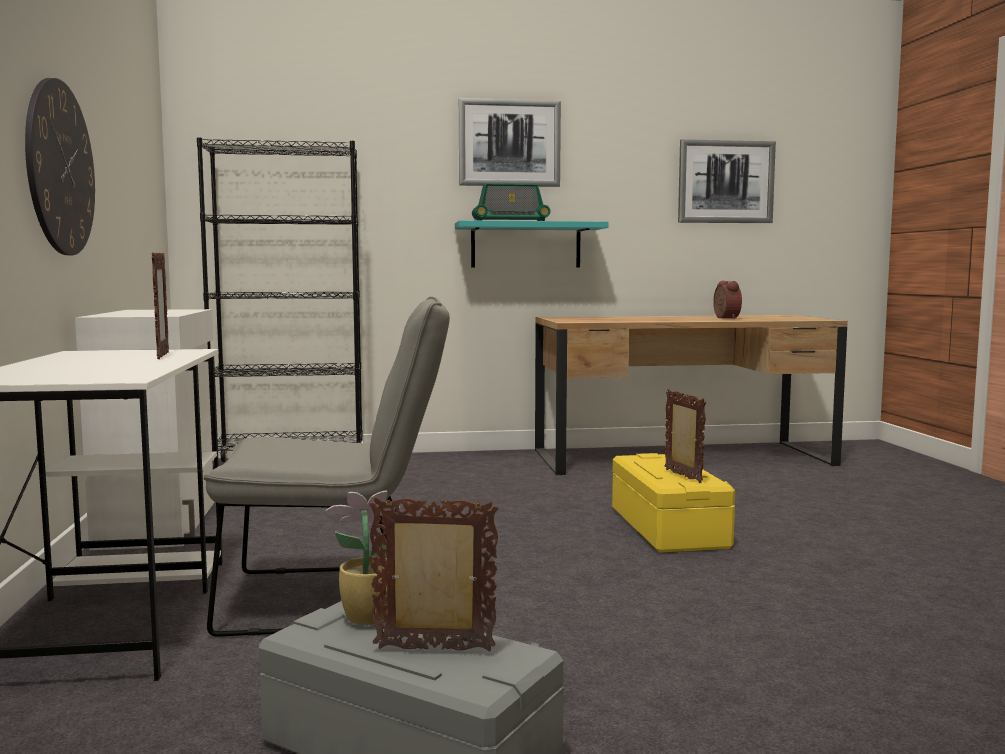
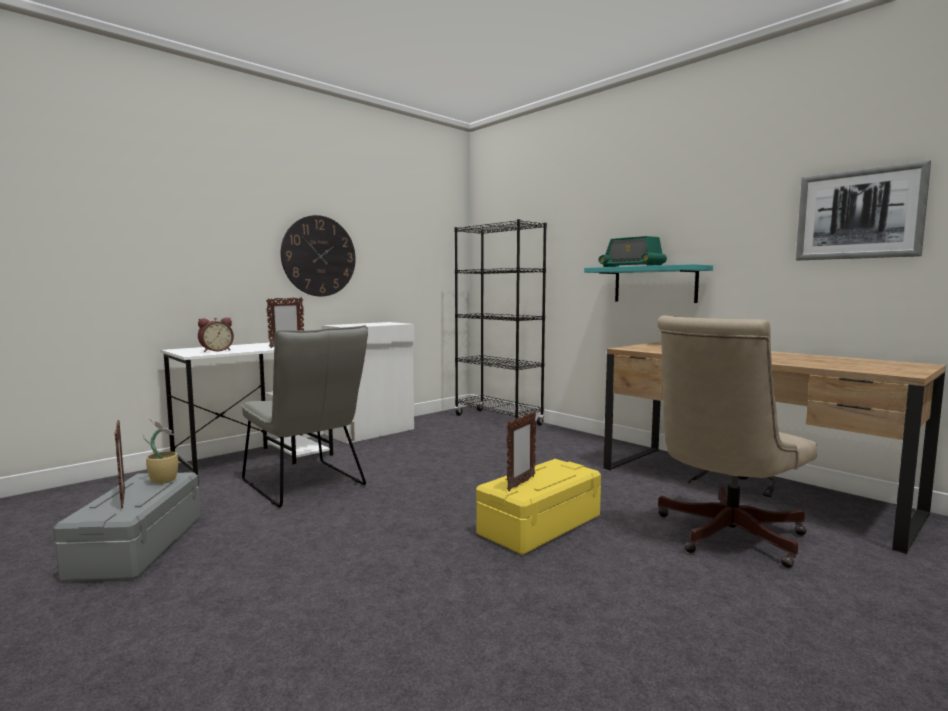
camera: 55 degrees right, 0 degrees up
picture [459,98,561,187] -> none
alarm clock [713,281,742,319] -> alarm clock moved to [198,318,234,352]
none -> beige office chair [657,316,817,568]

